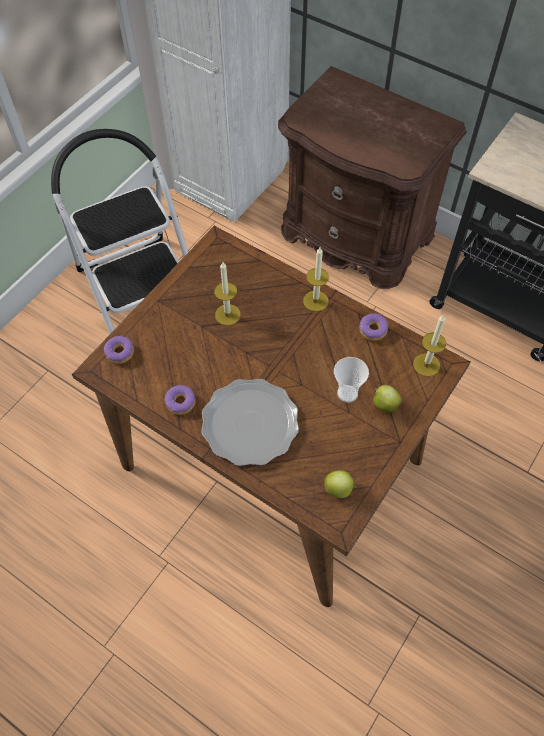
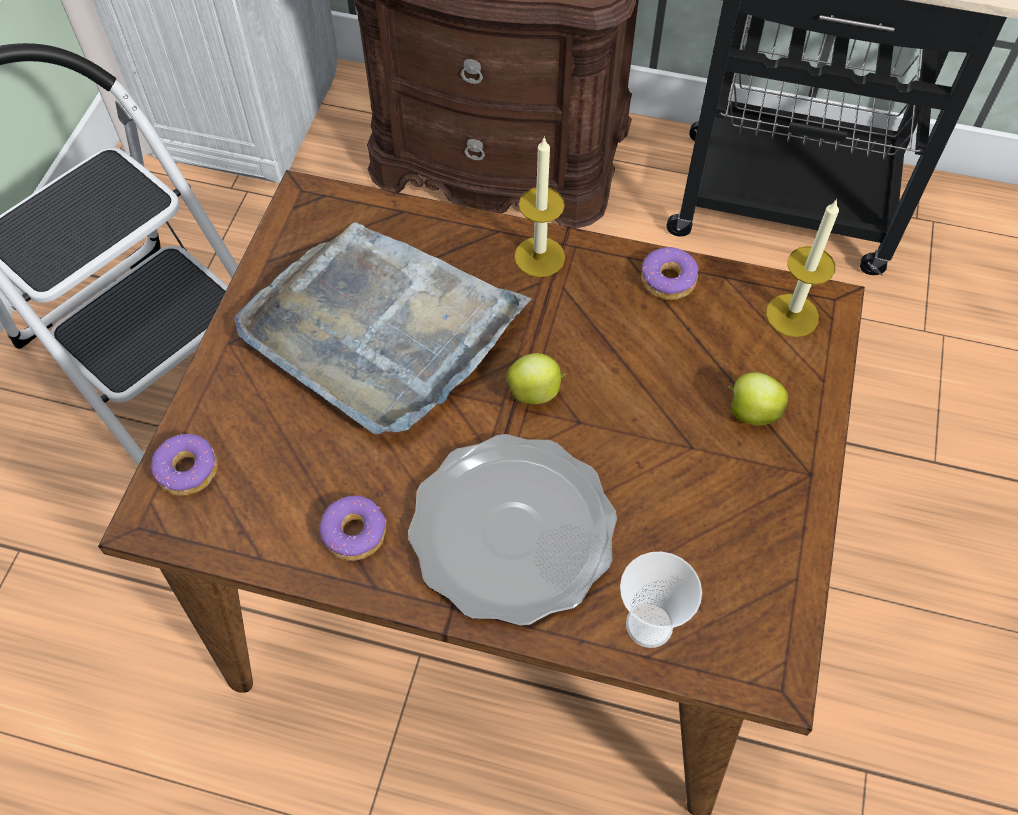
camera: 20 degrees left, 0 degrees up
candle [214,262,241,326] -> grey tray [234,222,531,434]
apple [325,471,356,498] -> apple moved to [506,353,566,404]
cup [334,357,369,403] -> cup moved to [620,551,702,648]

